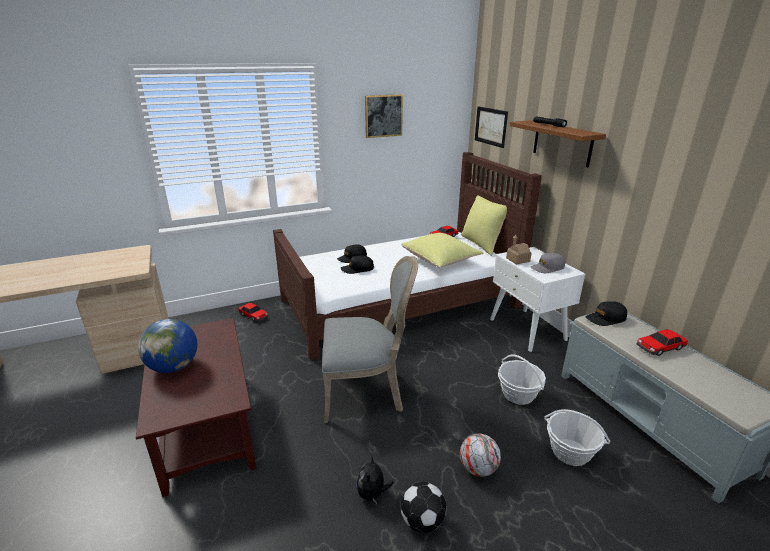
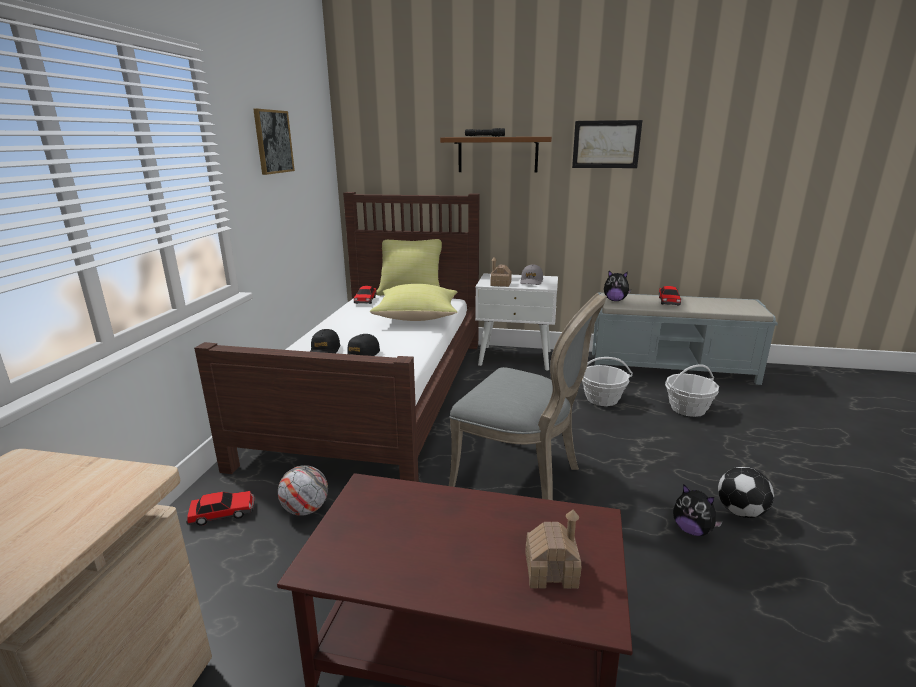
camera: 55 degrees left, 5 degrees down
globe [138,319,197,373] -> none
grey chair [322,256,418,423] -> grey chair turned 90 degrees clockwise [449,293,607,500]
football [460,434,501,477] -> football moved to [278,465,328,516]
picture [475,106,508,148] -> picture moved to [572,120,642,168]
black cap [586,301,627,326] -> plush toy [604,271,631,301]
none -> toy house [525,510,581,589]

